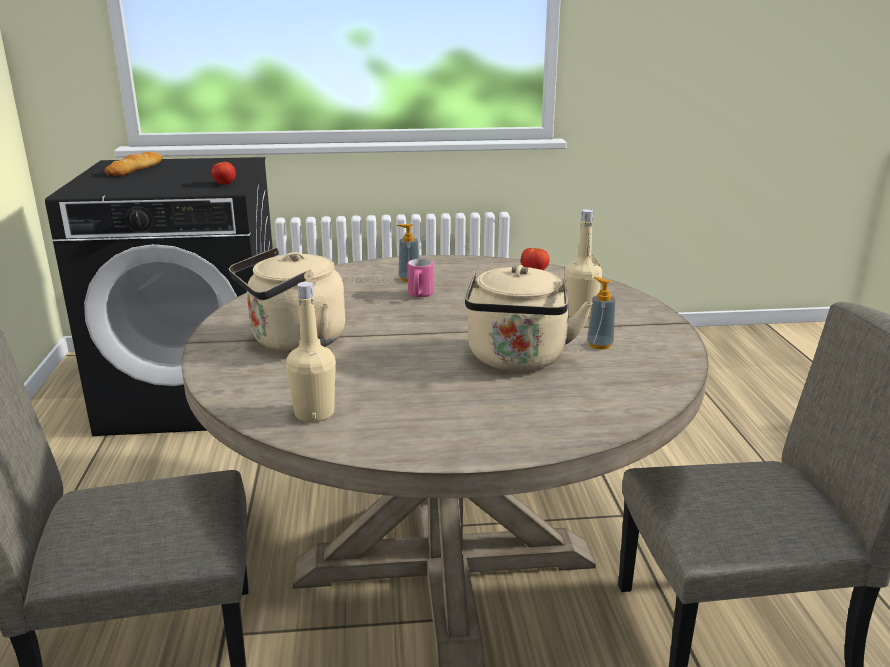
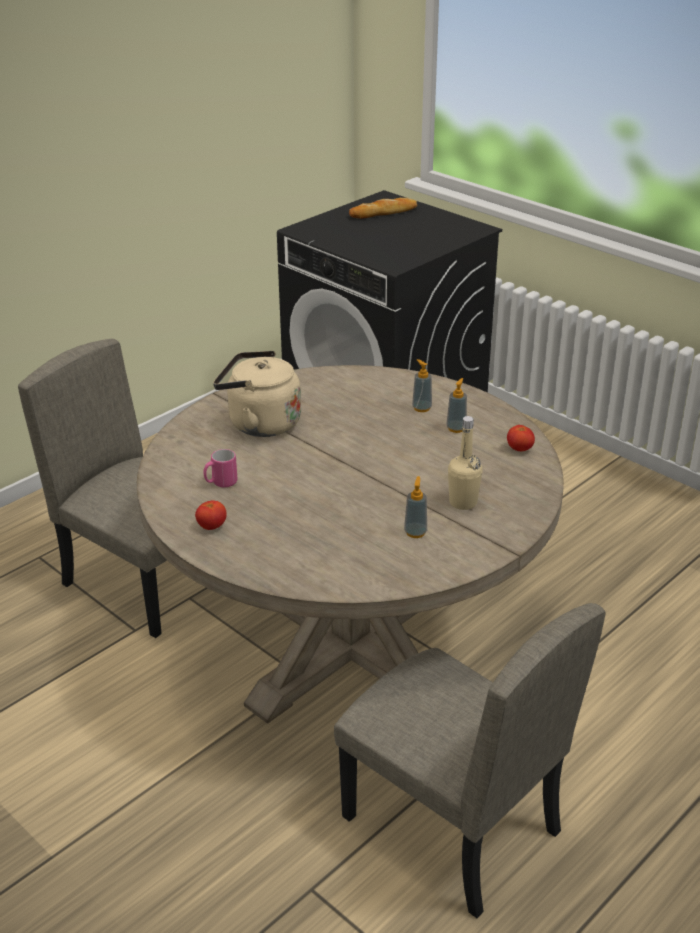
camera: 50 degrees right, 10 degrees up
tomato [212,162,236,185] -> tomato moved to [195,500,227,530]
beige bottle [286,282,336,422] -> none
pink mug [407,259,434,297] -> pink mug moved to [203,449,237,487]
beige kettle [465,265,592,371] -> none
none -> soap dispenser [446,378,467,433]

